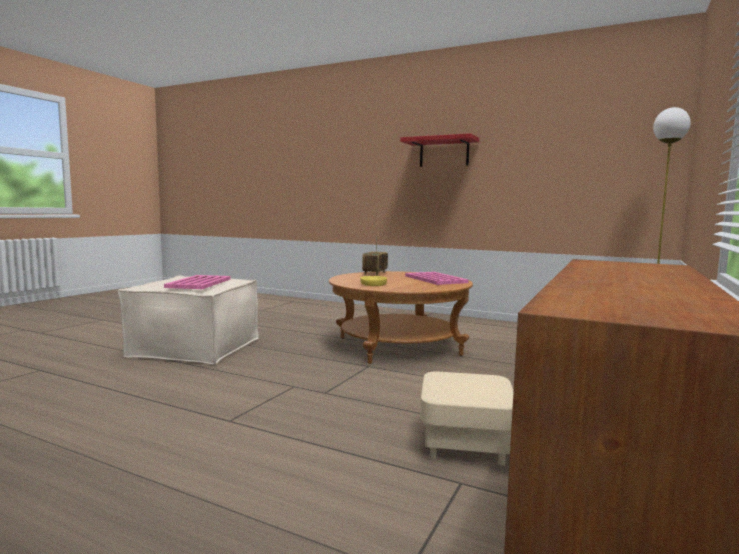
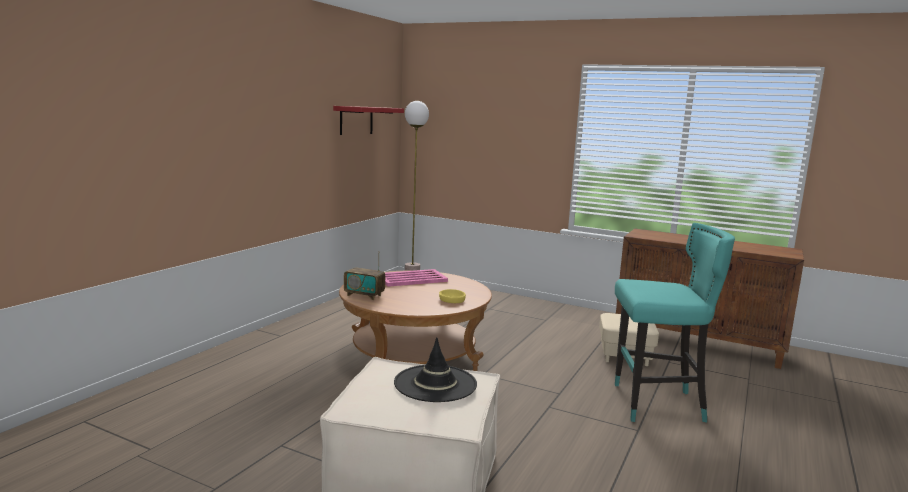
camera: 90 degrees left, 5 degrees up
pink tray [164,275,231,289] -> black hat [394,337,477,402]
red shelf [400,133,479,167] -> red shelf moved to [333,106,404,135]
none -> turquoise stool [615,223,735,423]

